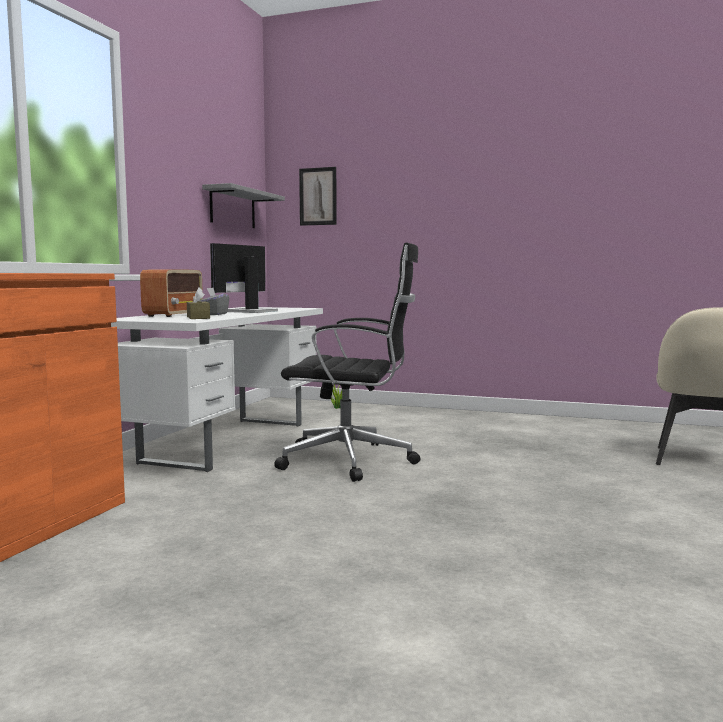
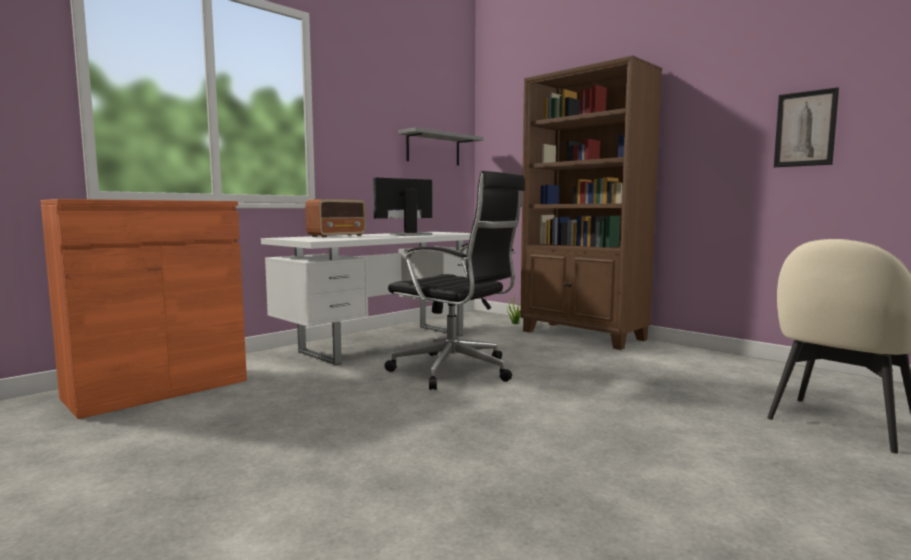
camera: 25 degrees right, 0 degrees up
brown tissue box [187,287,210,319] -> none
grey tissue box [198,288,229,315] -> none
picture [299,167,337,226] -> picture moved to [774,87,839,167]
none -> brown bookcase [520,55,662,350]

